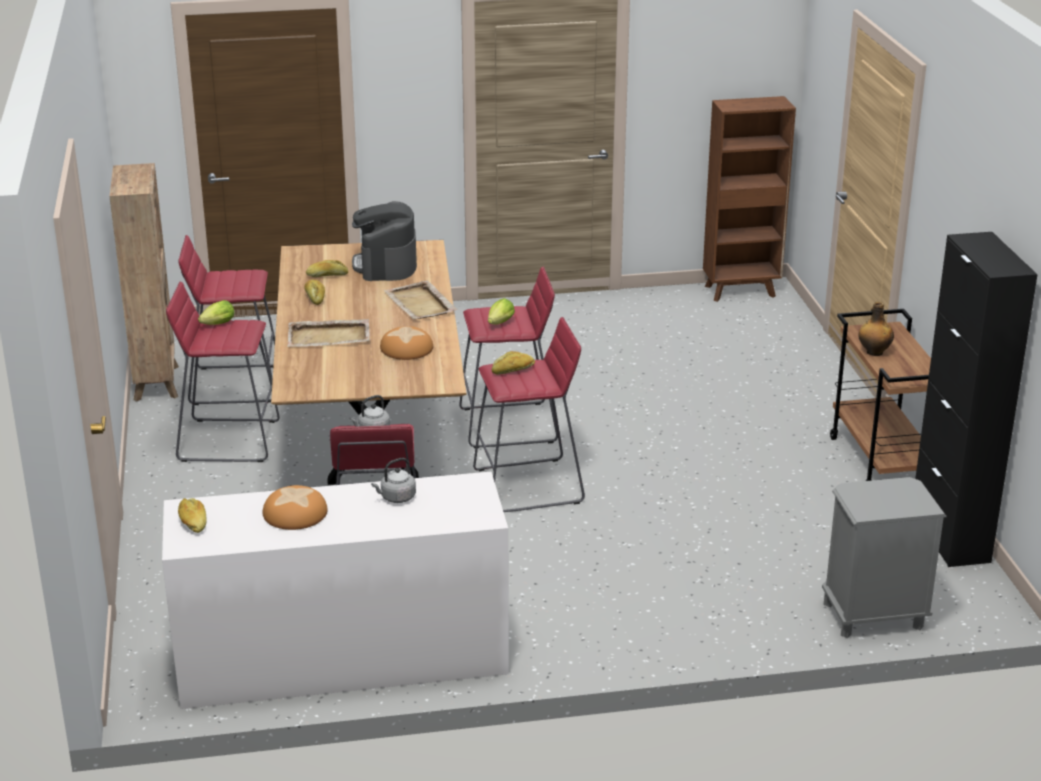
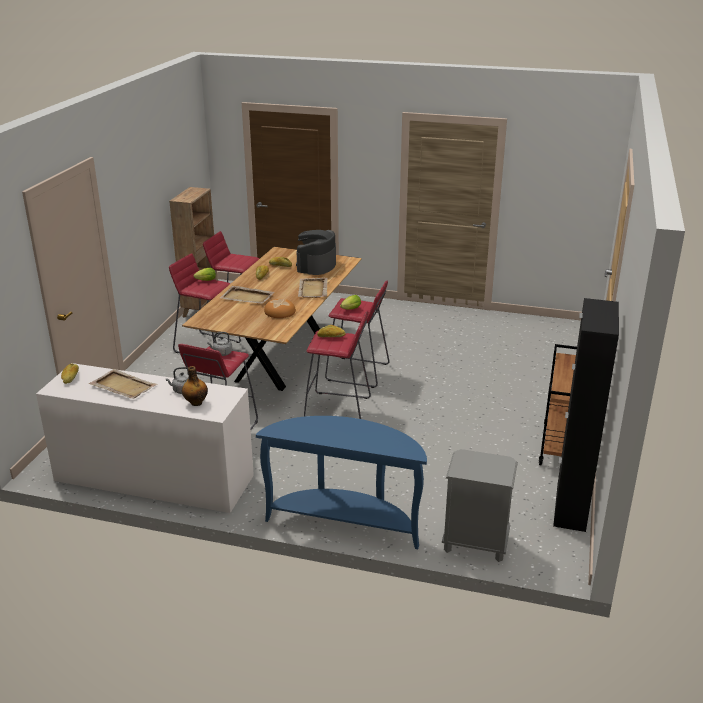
camera: 25 degrees right, 0 degrees up
bread [263,485,327,530] -> beige tray [89,369,157,399]
brown bookcase [703,96,796,302] -> none
bottle [858,302,894,356] -> bottle moved to [182,366,208,406]
none -> blue console table [256,416,427,549]

